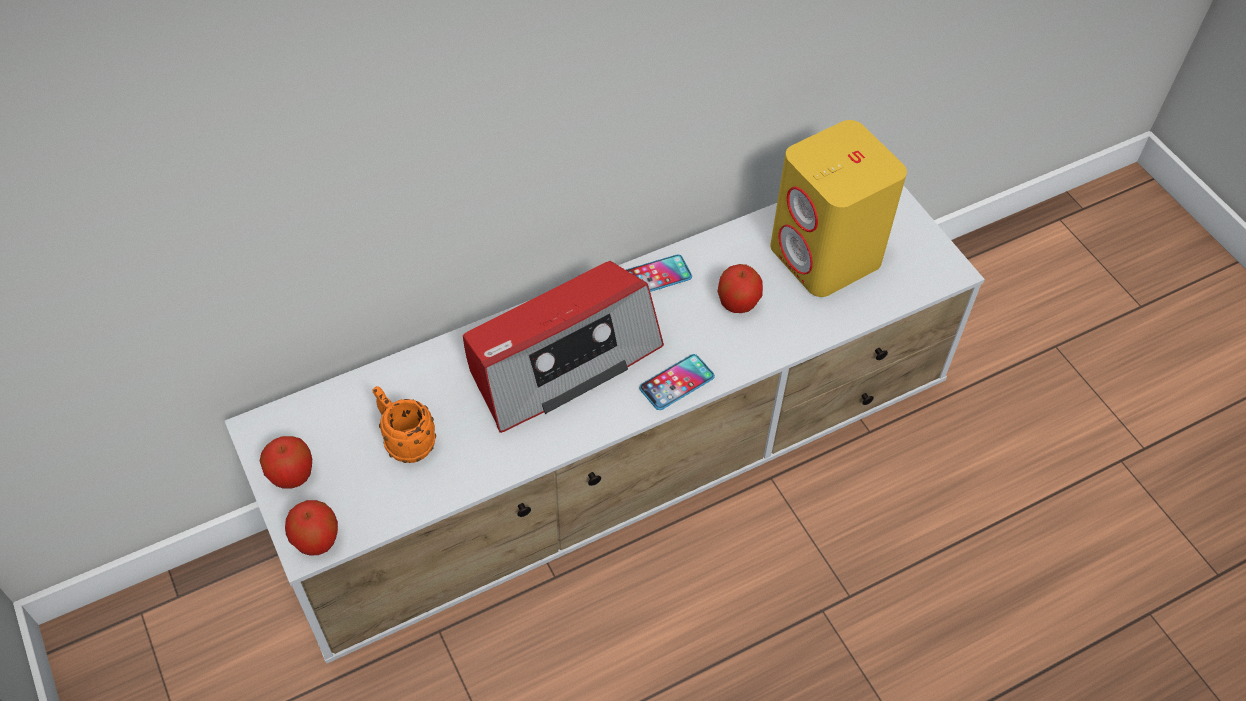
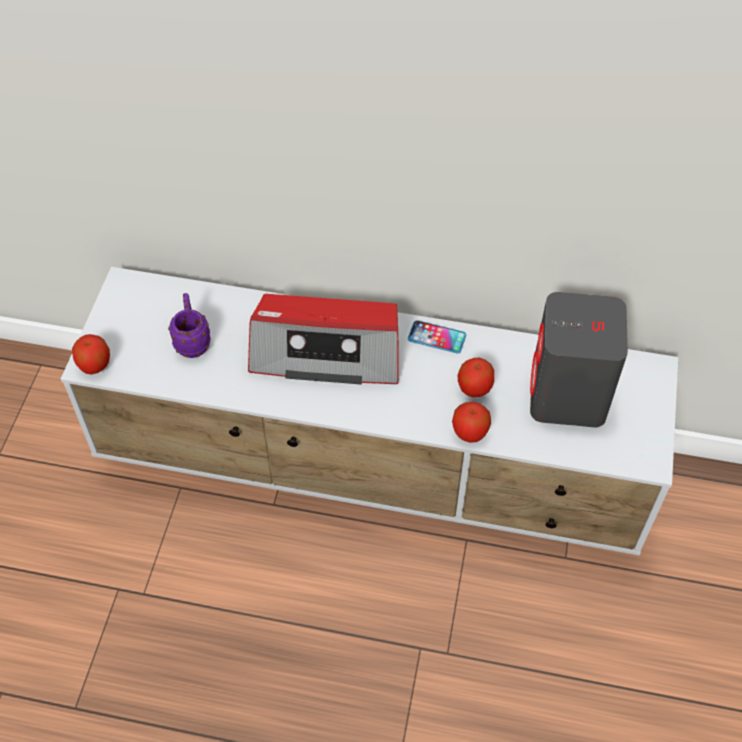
camera: 40 degrees right, 0 degrees up
apple [260,436,312,489] -> apple moved to [452,402,491,443]
orange mug [372,386,436,463] -> purple mug [168,293,211,358]
phone [639,354,715,410] -> none
yellow speaker [770,120,907,297] -> grey speaker [530,292,628,428]

